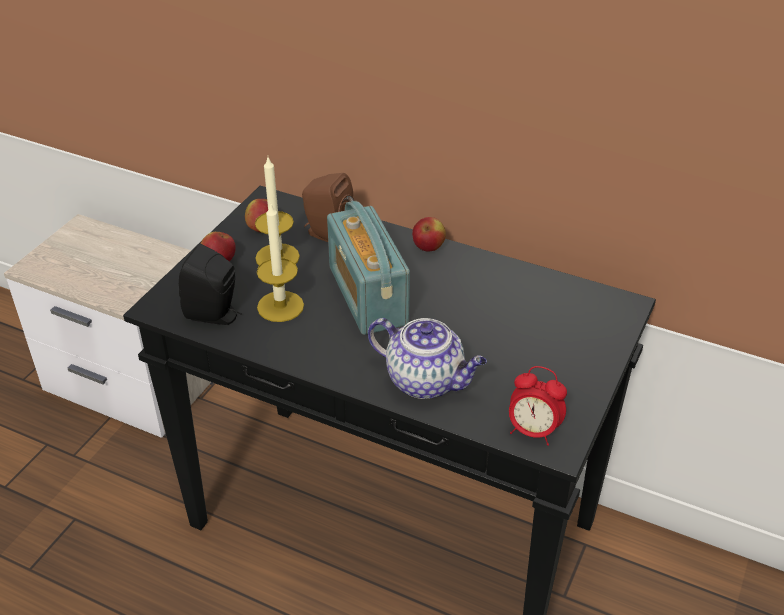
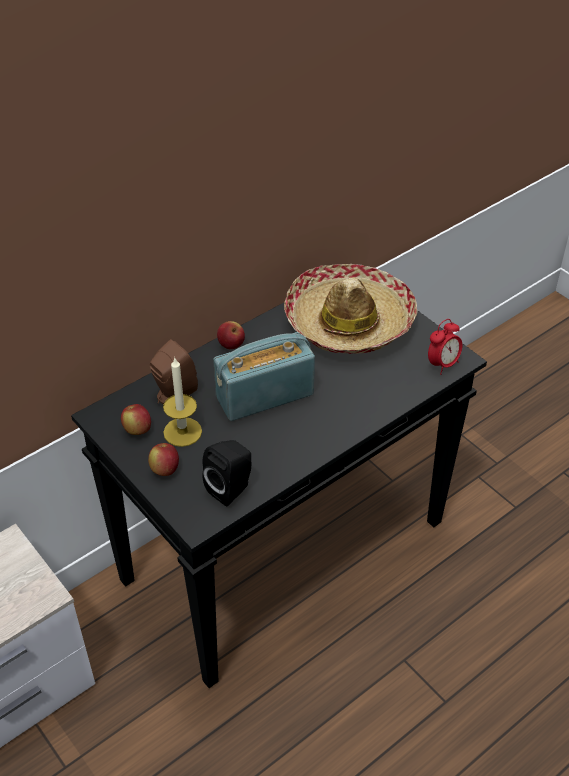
camera: 65 degrees left, 5 degrees up
candle [257,202,304,322] -> none
radio [327,201,410,335] -> radio turned 150 degrees clockwise [213,332,315,421]
teapot [368,318,487,399] -> none
none -> hat [284,264,417,354]

